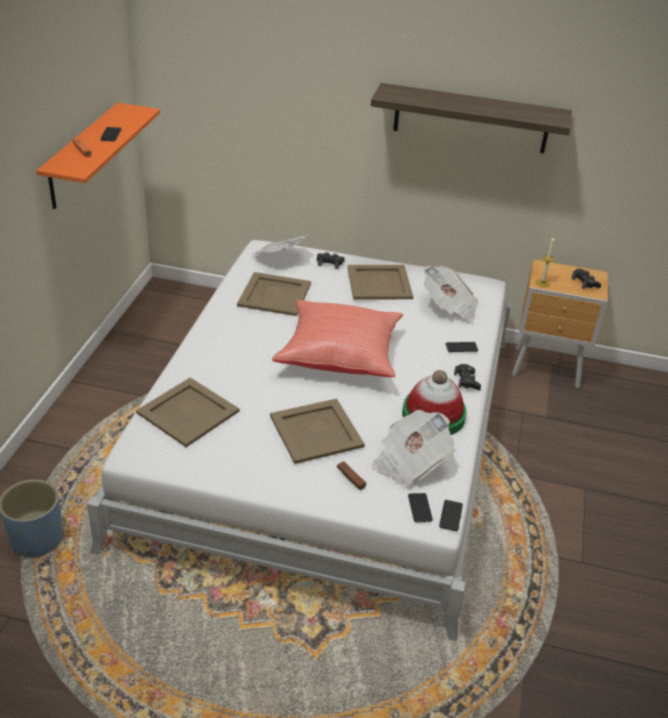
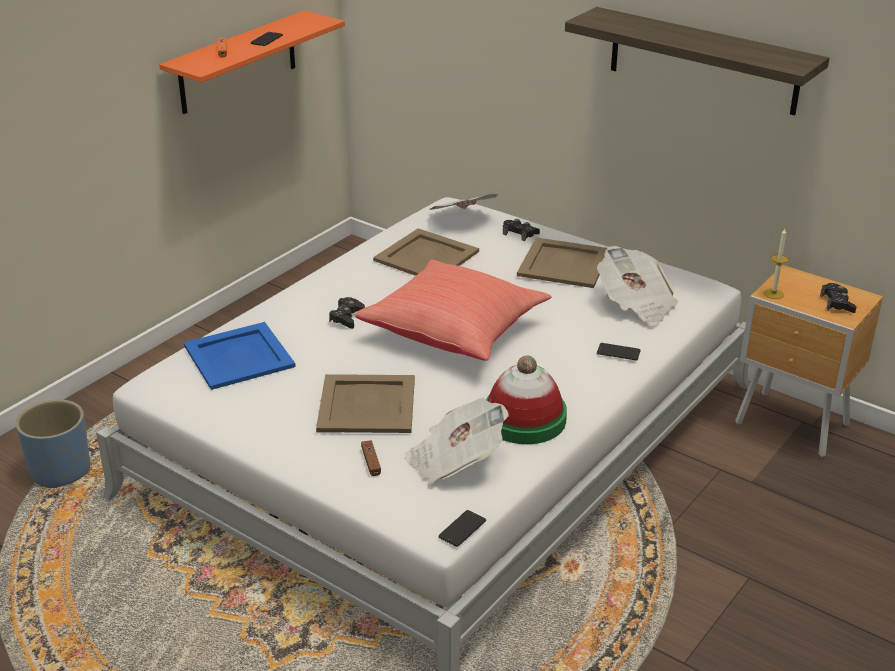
camera: 25 degrees right, 5 degrees down
beige tray [136,378,240,447] -> blue tray [184,322,296,390]
phone [408,493,433,522] -> none
black game controller [454,364,481,390] -> black game controller moved to [329,297,365,328]

